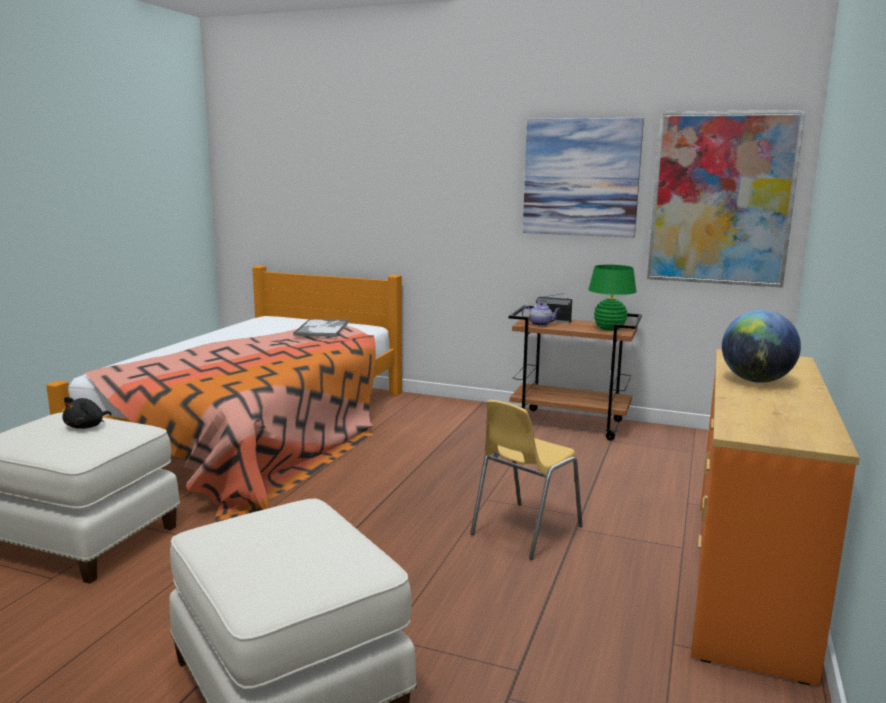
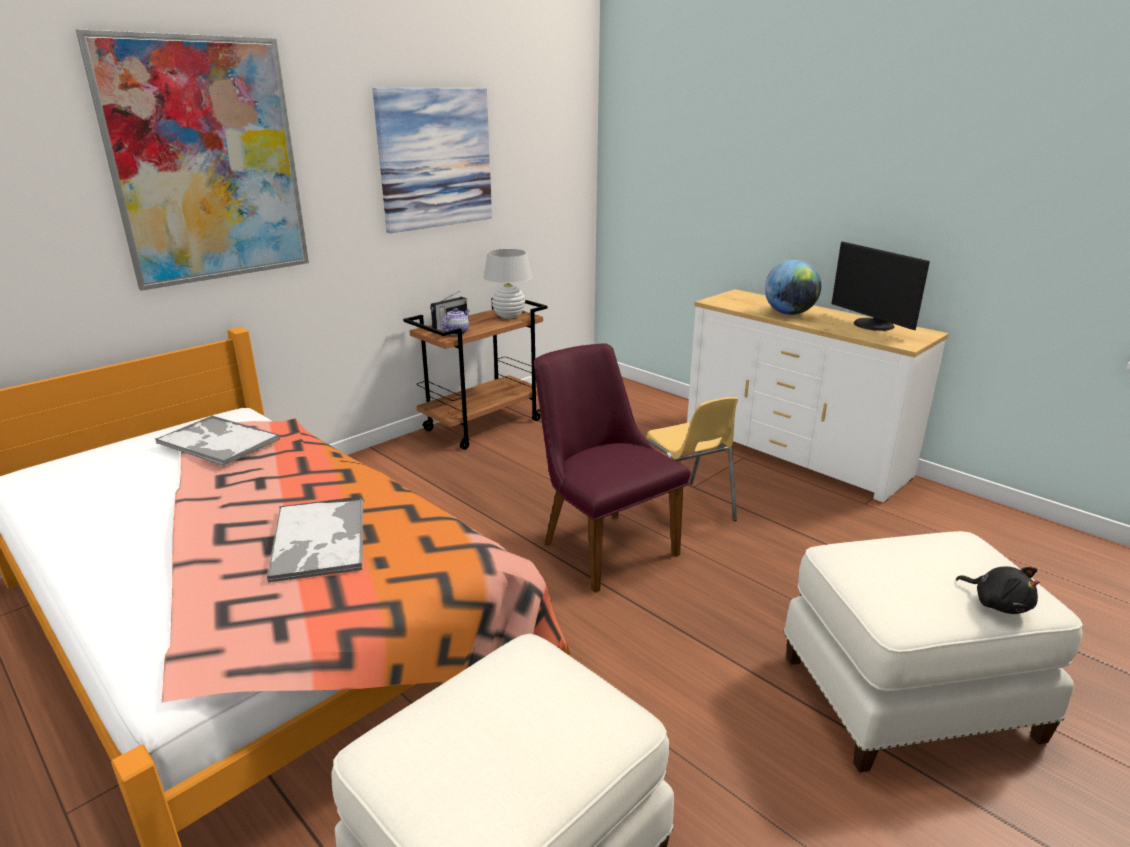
camera: 65 degrees left, 10 degrees up
black plush toy [62,397,112,429] -> black plush toy moved to [956,566,1040,614]
green table lamp [588,265,636,331] -> white table lamp [484,249,532,319]
picture [647,110,806,288] -> picture moved to [76,29,309,291]
orange dresser [691,349,860,686] -> white dresser [687,289,949,503]
none -> tray [266,496,363,583]
none -> purple chair [534,343,691,593]
none -> monitor [832,241,930,331]

